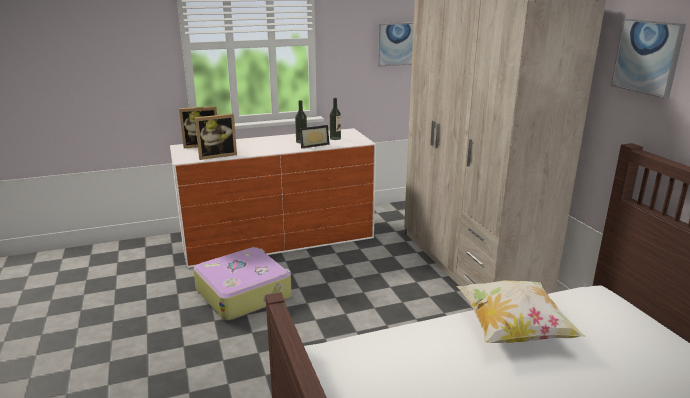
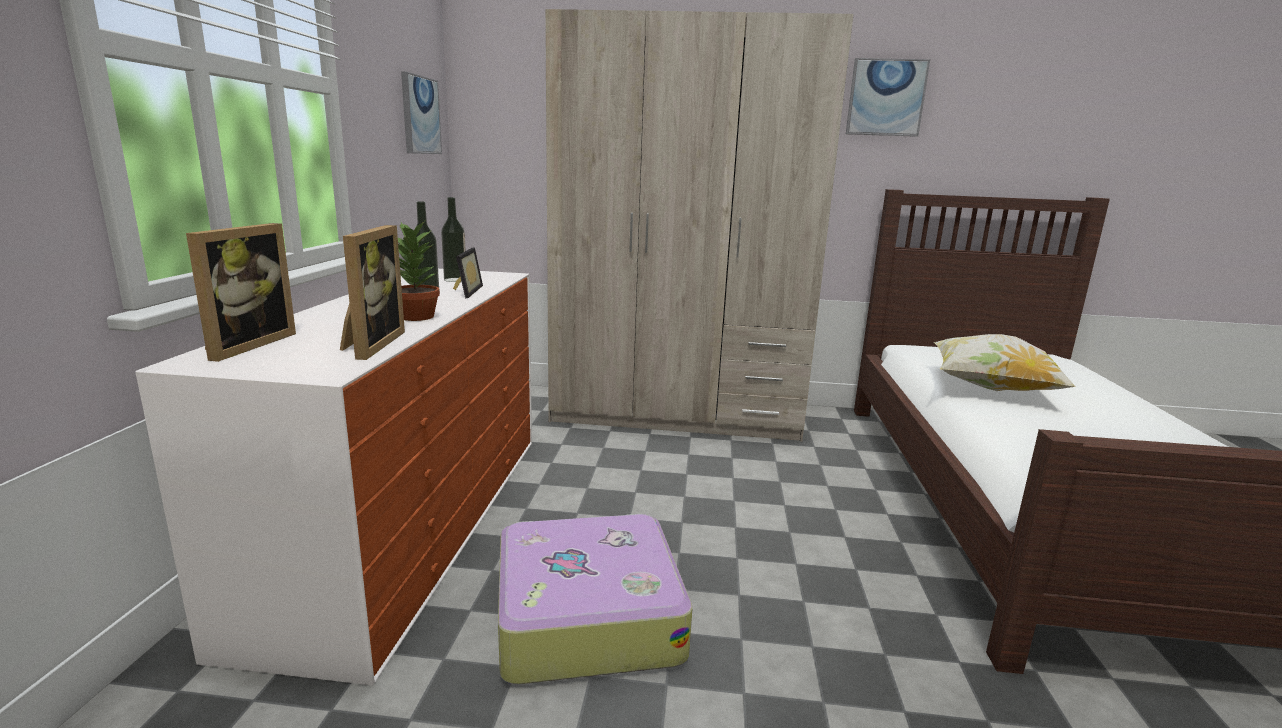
camera: 65 degrees left, 5 degrees down
none -> potted plant [398,221,440,321]

